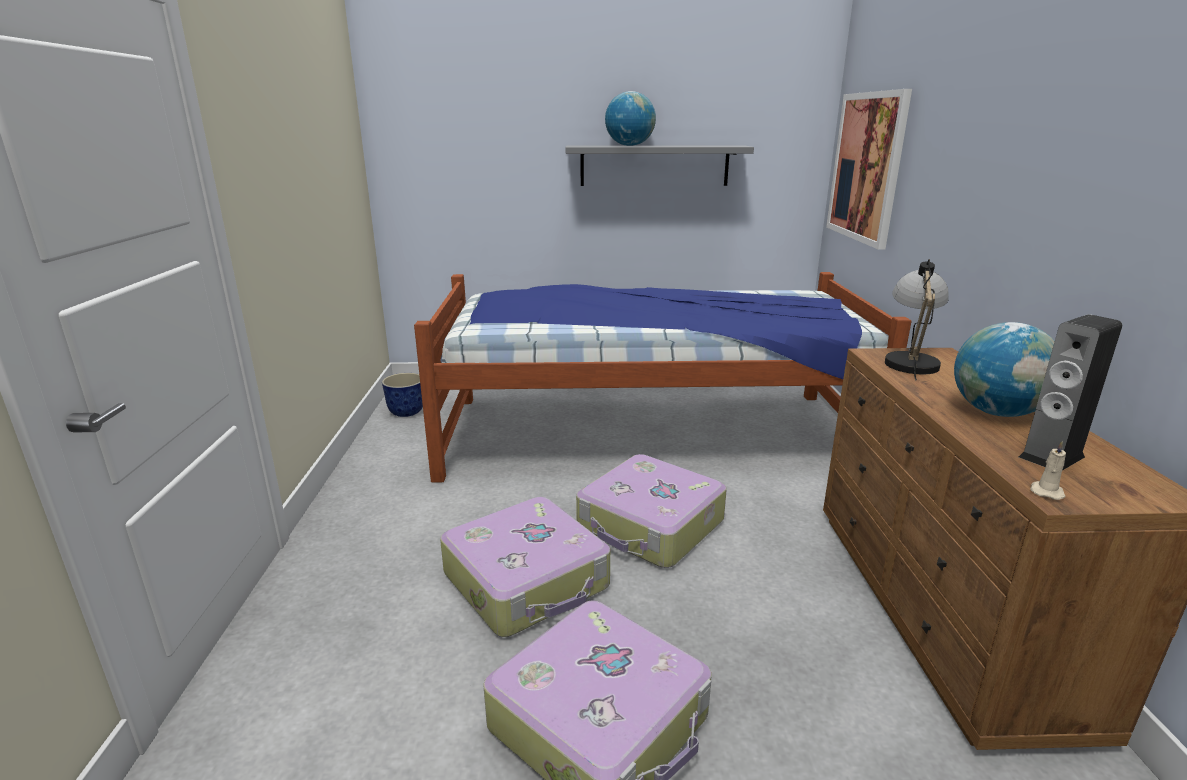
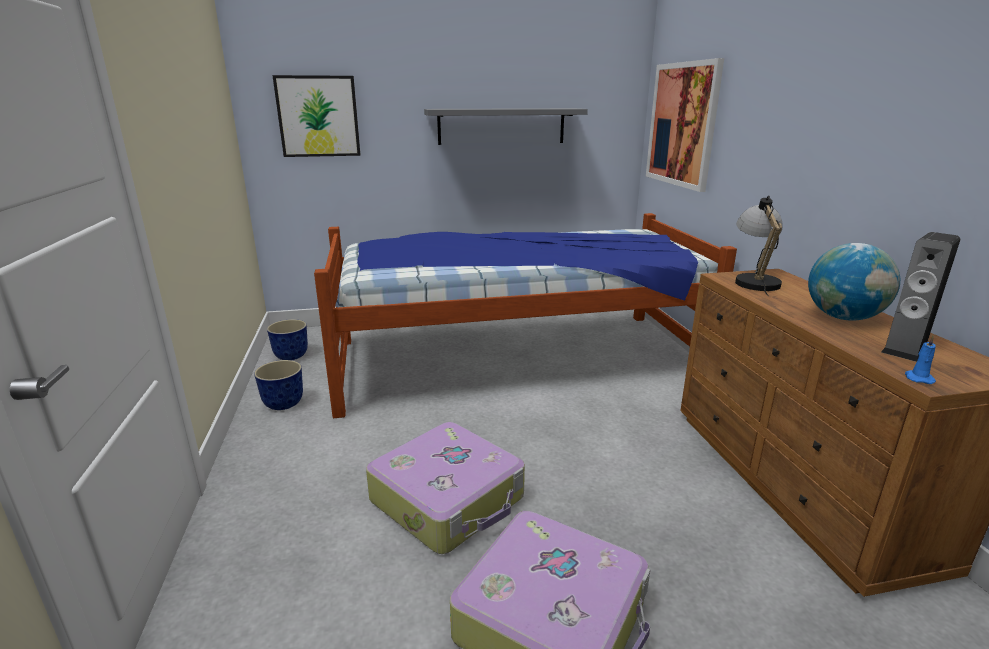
camera: 10 degrees left, 0 degrees up
suitcase [576,454,727,568] -> none
globe [605,91,656,146] -> none
beige candle [1030,440,1066,500] -> blue candle [905,336,936,384]
none -> planter [254,360,303,410]
none -> picture [272,75,361,157]

